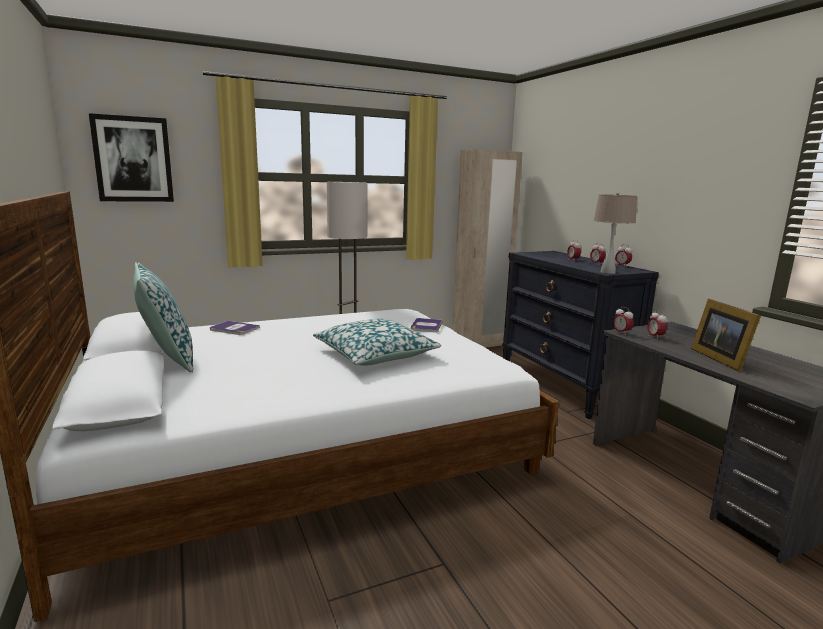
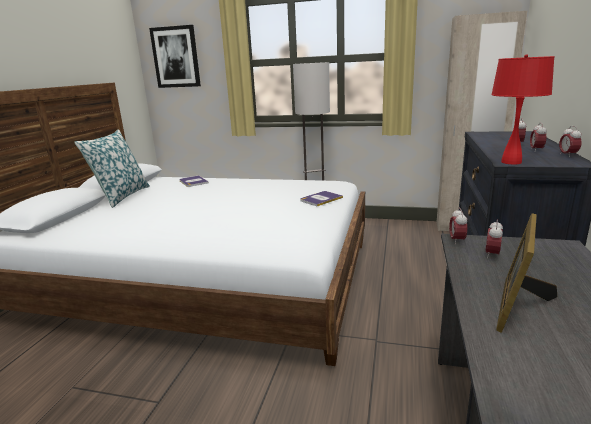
camera: 40 degrees right, 5 degrees up
pillow [313,319,441,366] -> none
beige table lamp [593,193,637,274] -> red table lamp [491,54,555,164]

